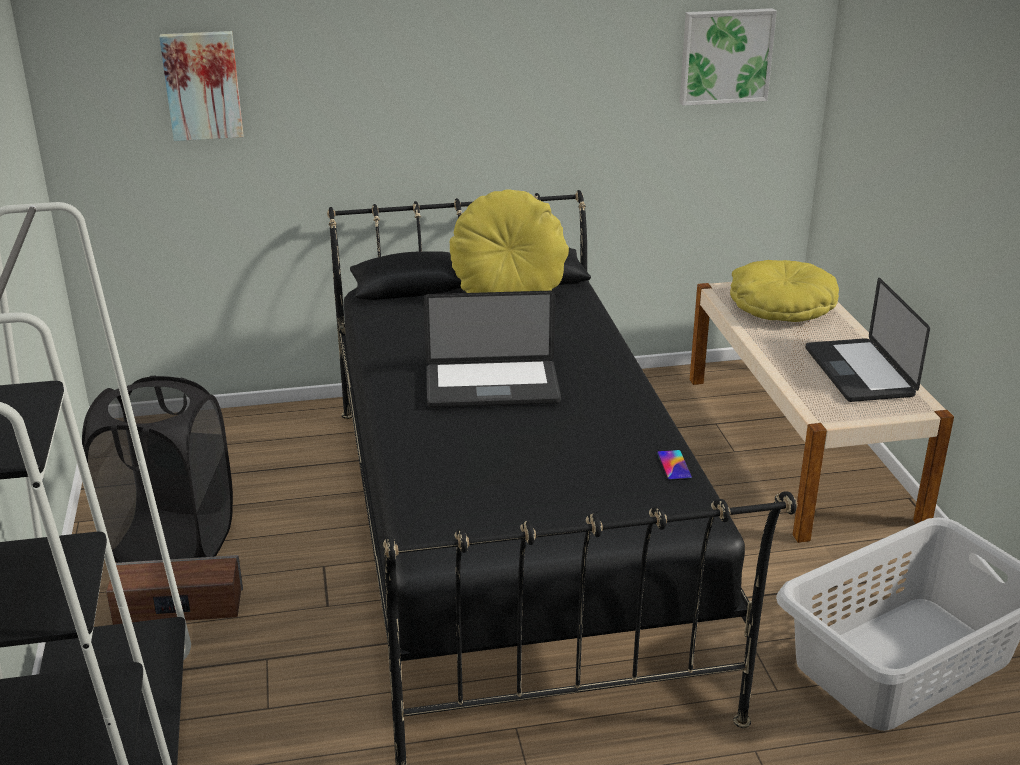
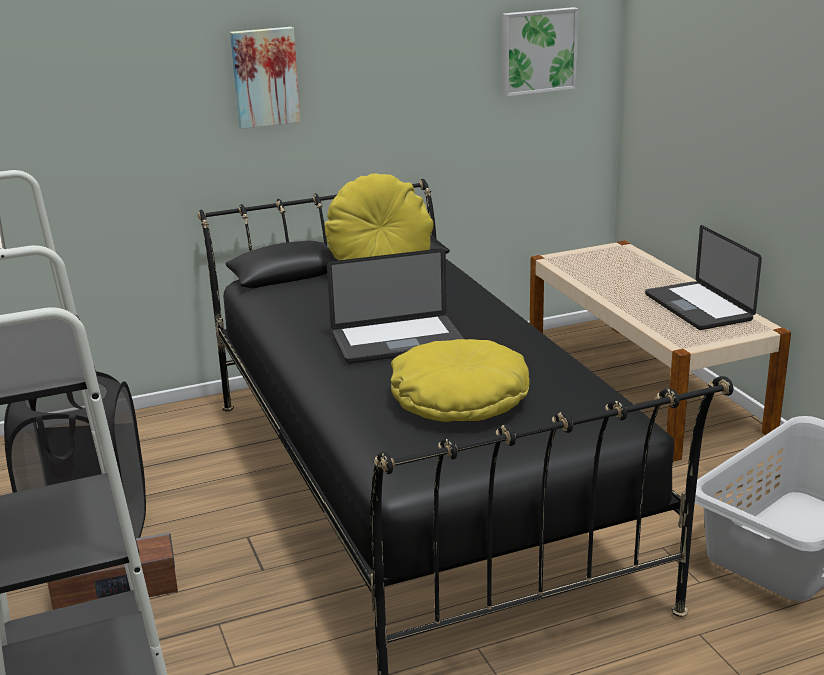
camera: 10 degrees left, 5 degrees down
picture [159,31,243,141] -> picture moved to [230,27,300,129]
phone [657,450,692,480] -> none
yellow pillow [730,260,839,322] -> yellow pillow moved to [391,339,530,422]

